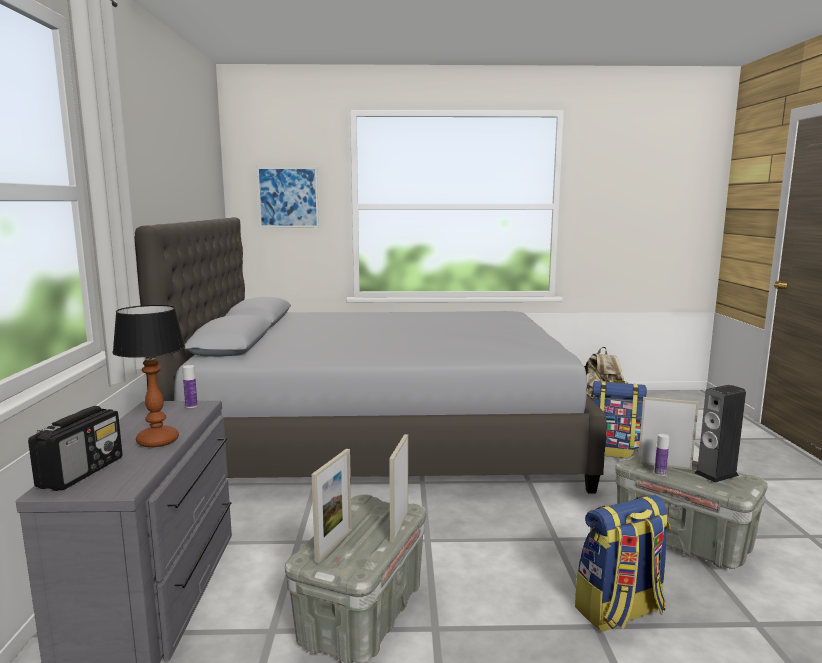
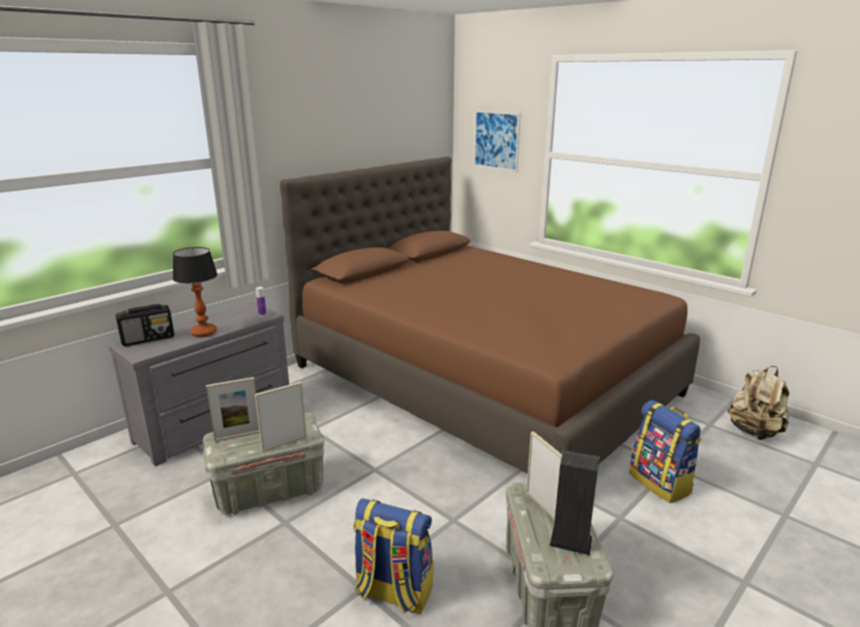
camera: 45 degrees right, 10 degrees up
grey bed [135,217,607,493] -> brown bed [280,157,700,474]
bottle [654,434,670,476] -> none

